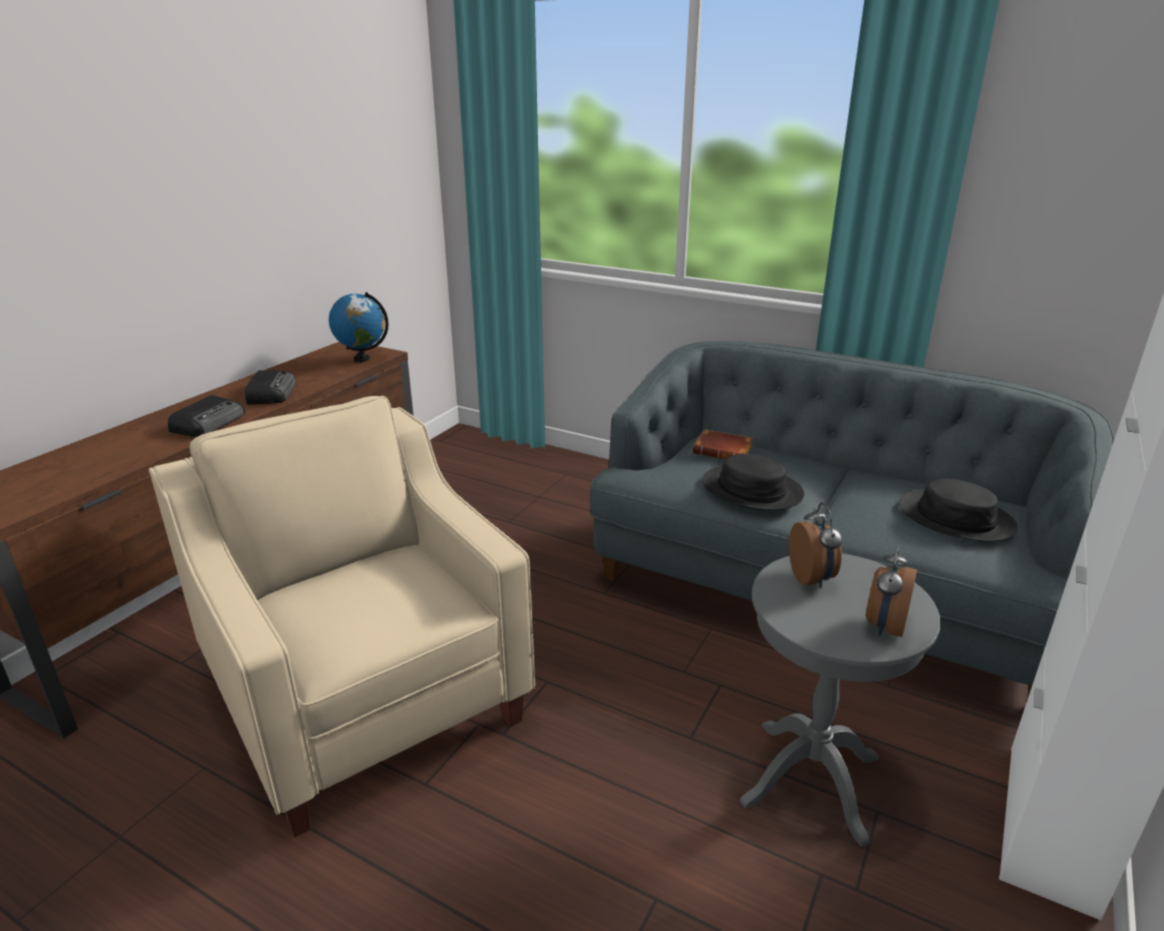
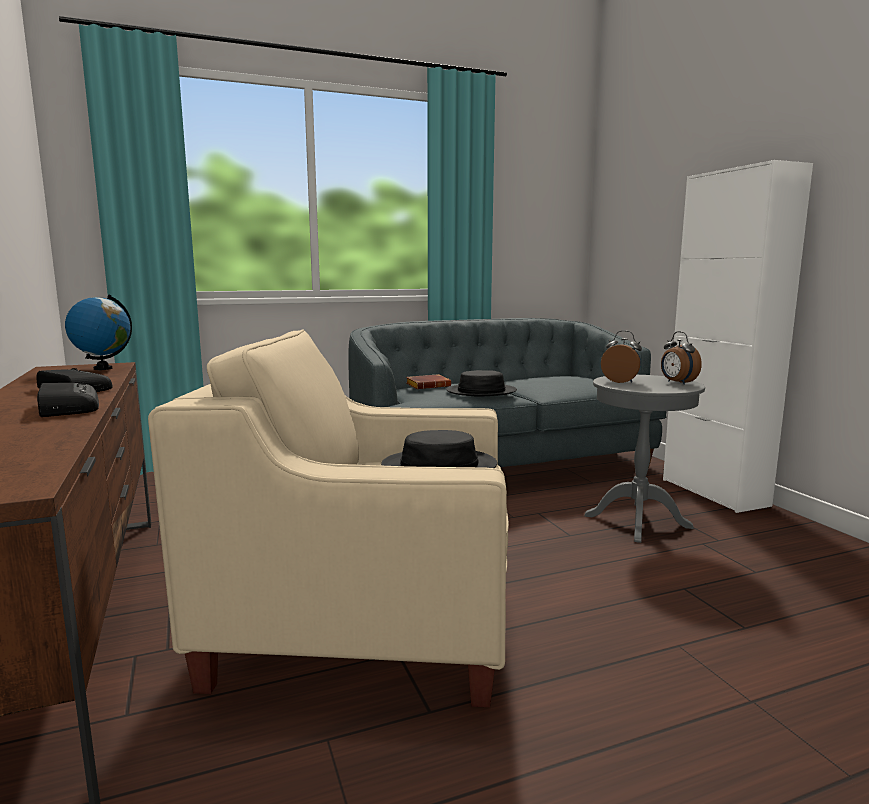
camera: 50 degrees left, 15 degrees down
black hat [899,479,1018,542] -> black hat moved to [381,430,497,468]

